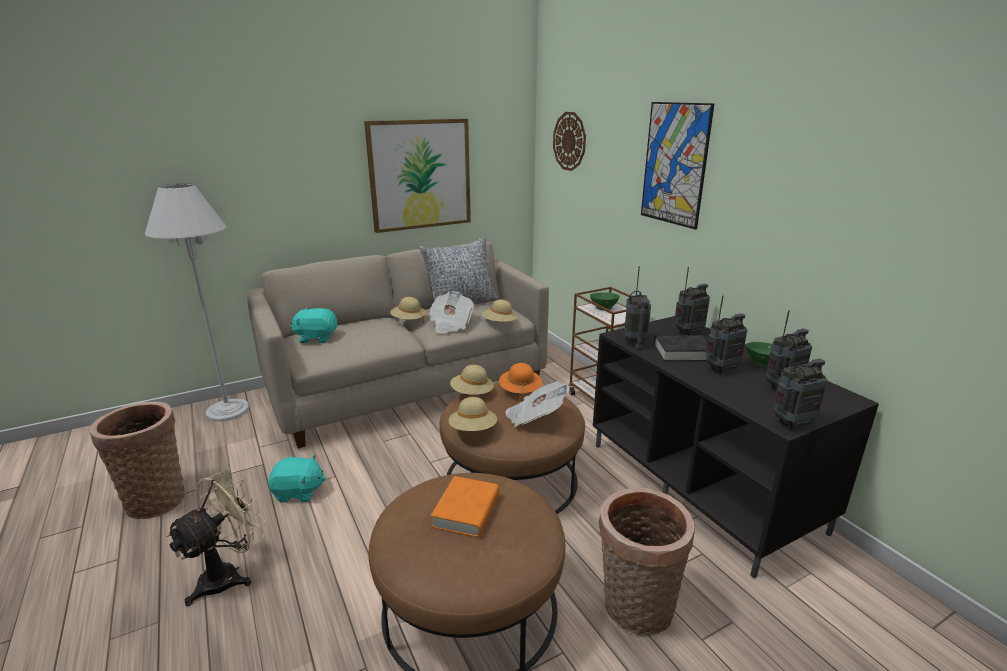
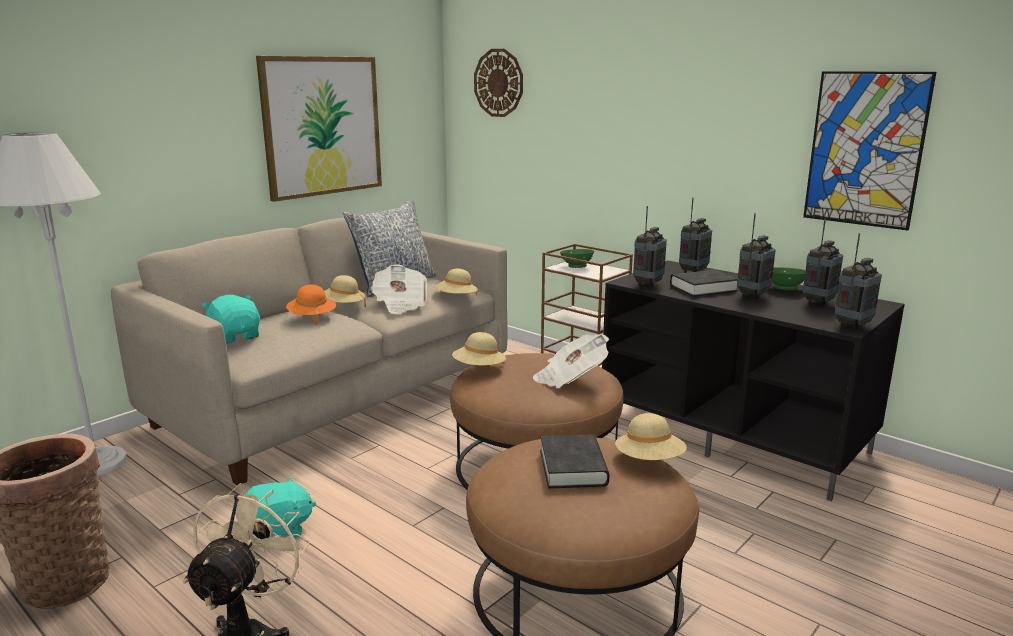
camera: 20 degrees left, 5 degrees down
turquoise plush toy [290,308,338,343] -> turquoise plush toy turned 75 degrees clockwise [202,295,260,344]
orange book [431,476,500,538] -> black book [540,434,609,488]
beige hat [449,397,497,431] -> beige hat moved to [615,413,687,460]
orange hat [499,363,542,401] -> orange hat moved to [286,285,336,325]
basket [599,488,695,636] -> none
radio [624,266,651,349] -> radio turned 135 degrees counterclockwise [633,206,667,288]
picture [641,102,715,230] -> picture moved to [803,71,936,231]

